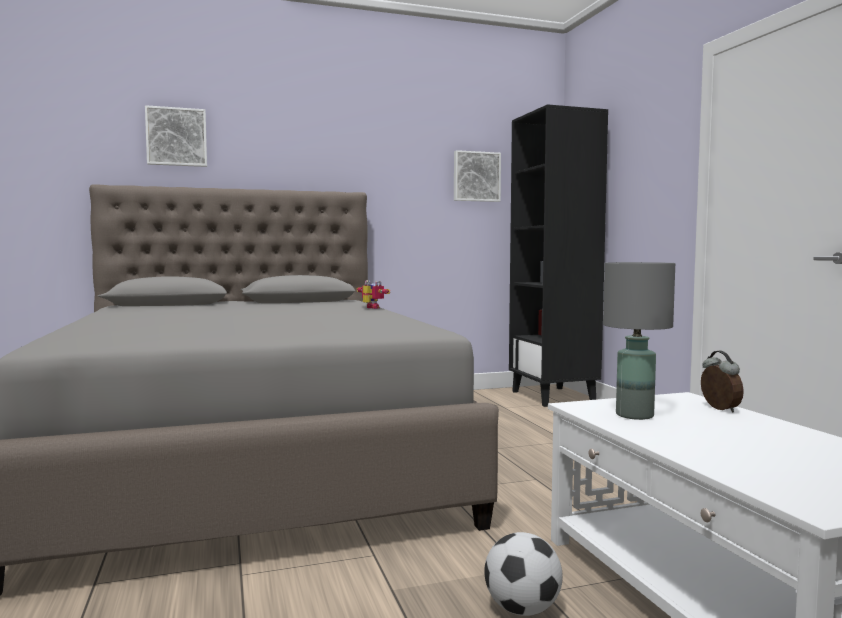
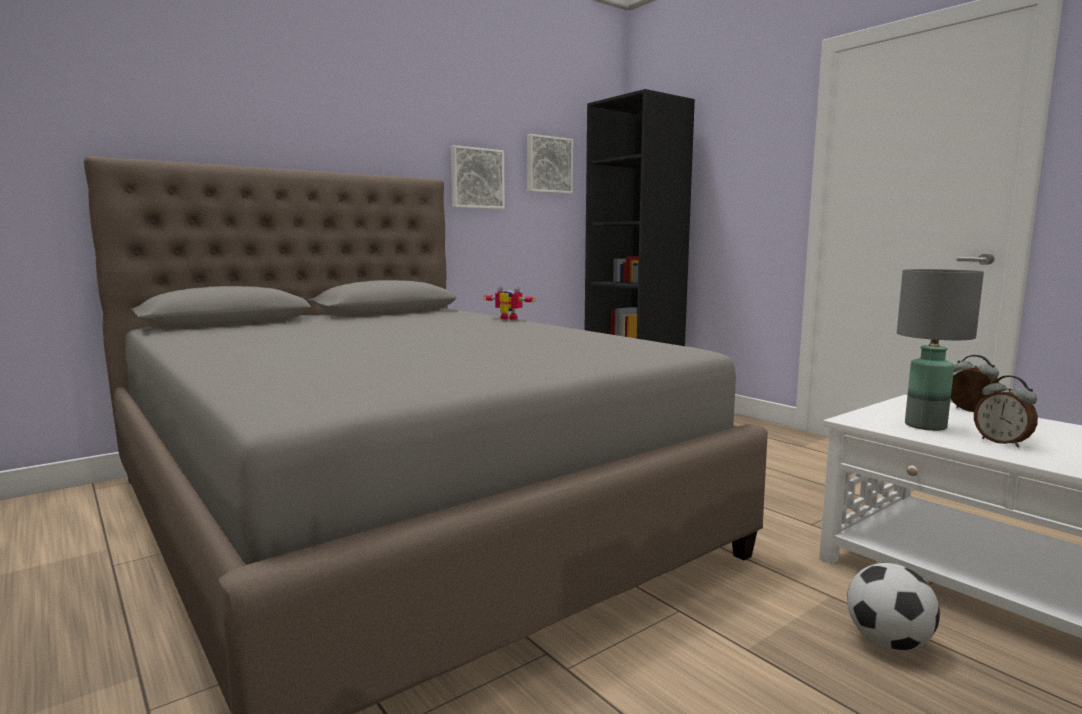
camera: 20 degrees left, 5 degrees up
picture [145,105,207,167] -> picture moved to [451,145,505,209]
none -> alarm clock [974,376,1038,448]

